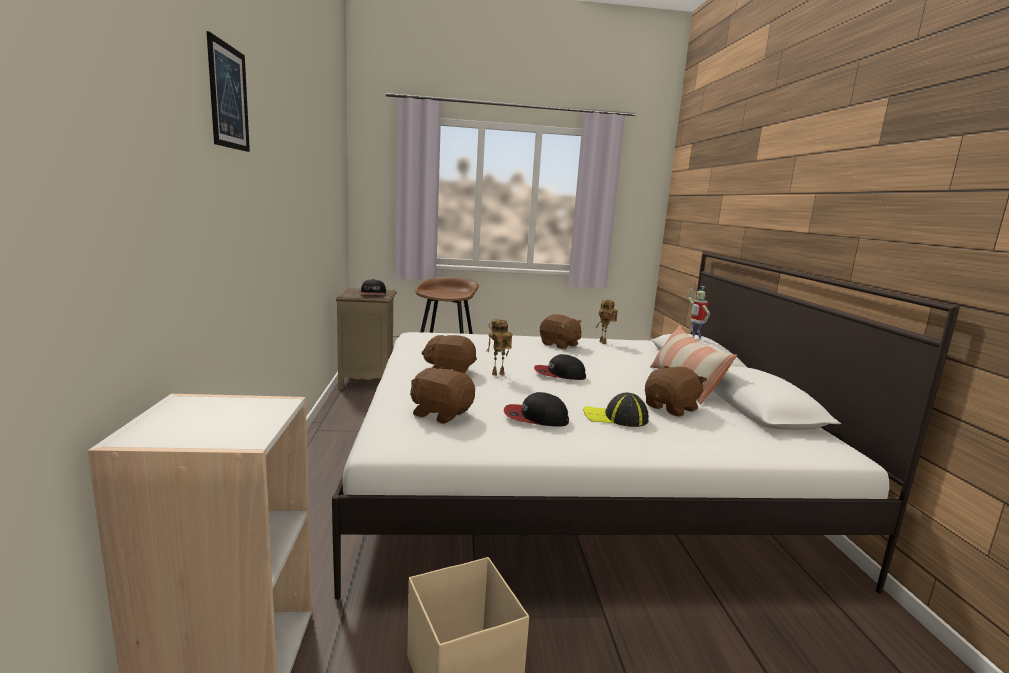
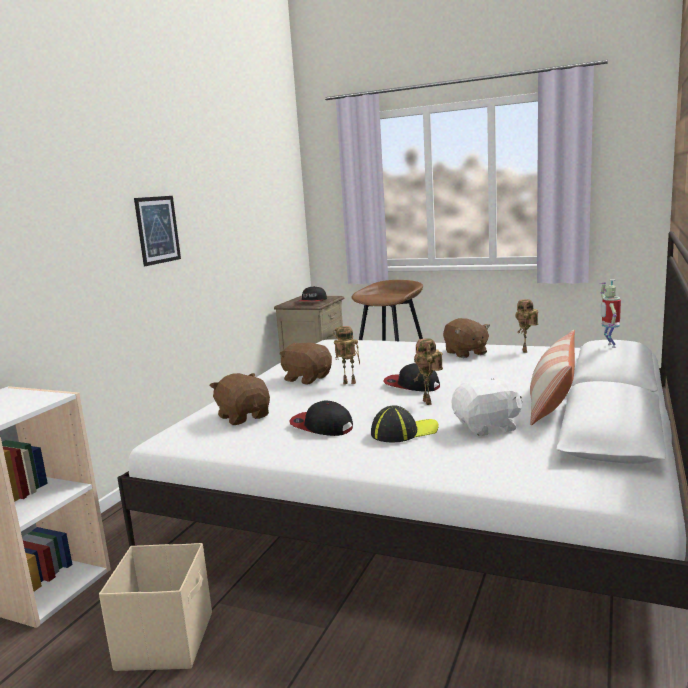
camera: 30 degrees right, 0 degrees up
picture [207,31,250,152] -> picture moved to [134,196,181,266]
cap [583,393,649,427] -> cap turned 120 degrees clockwise [371,405,438,442]
brown plush toy [645,366,707,417] -> white plush toy [452,378,523,436]
none -> toy robot [414,338,443,405]

